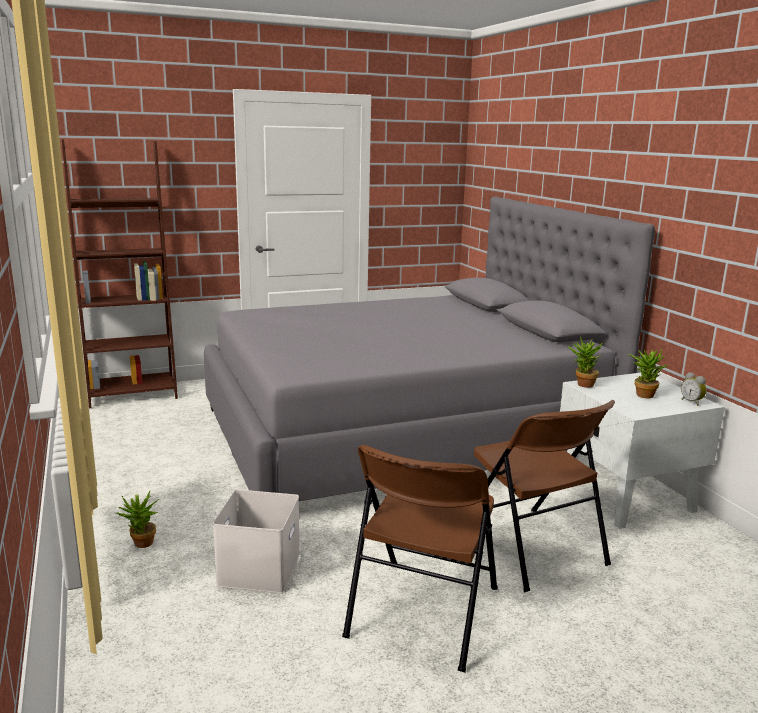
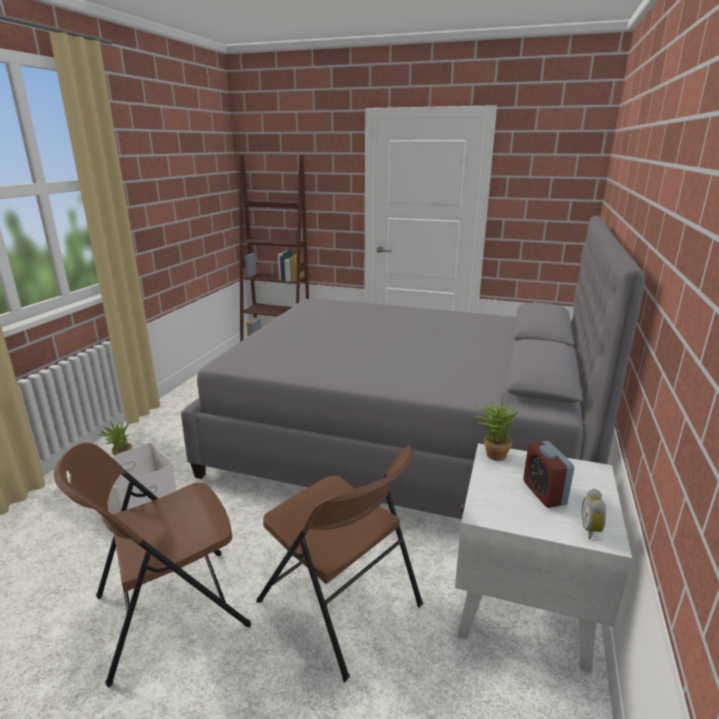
camera: 40 degrees right, 5 degrees up
brown chair [474,400,615,592] -> brown chair turned 60 degrees counterclockwise [256,446,423,682]
potted plant [628,348,668,399] -> alarm clock [523,441,574,508]

